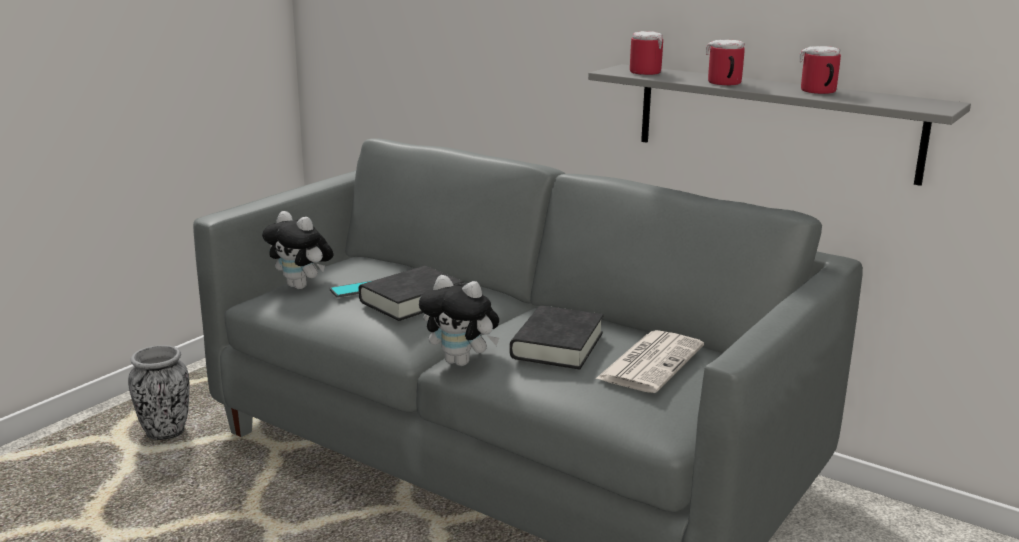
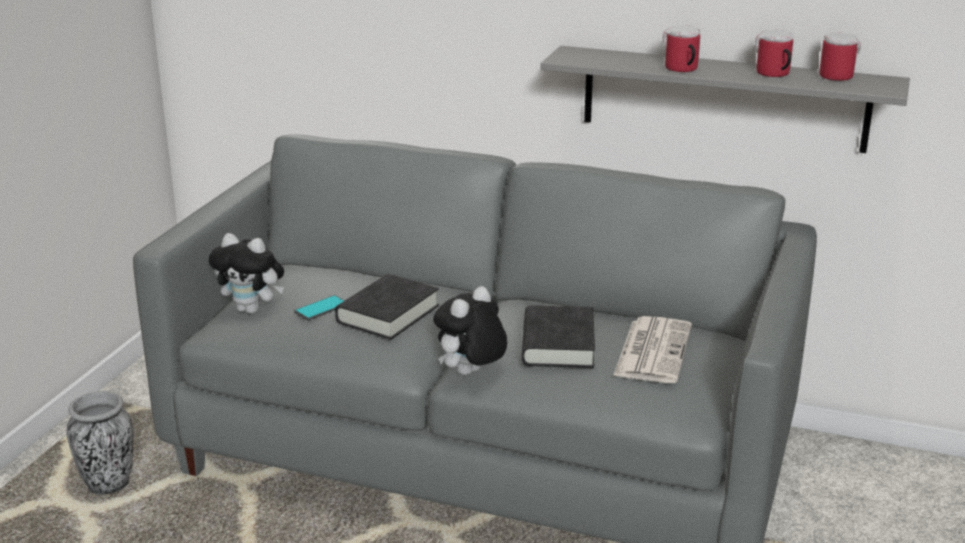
camera: 15 degrees left, 5 degrees up
plush toy [419,275,499,366] -> plush toy turned 120 degrees clockwise [433,286,507,375]
mug [630,31,663,75] -> mug moved to [820,33,861,81]

